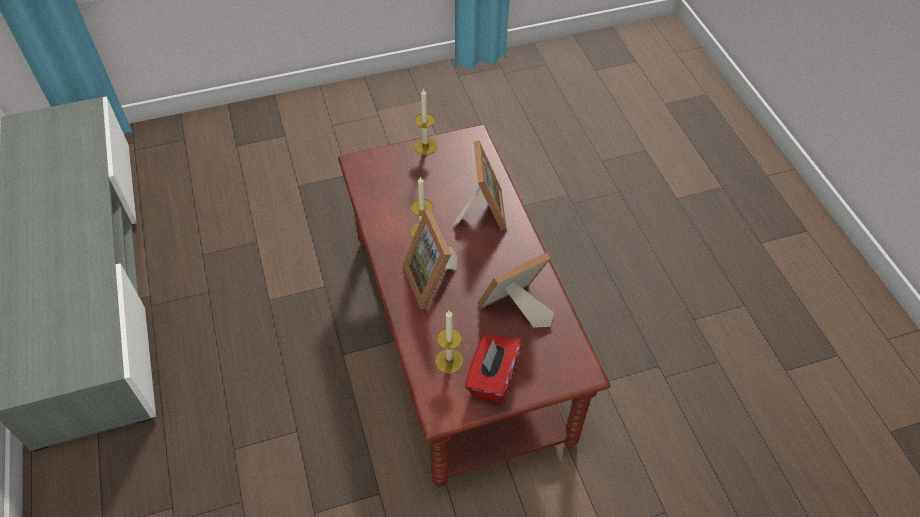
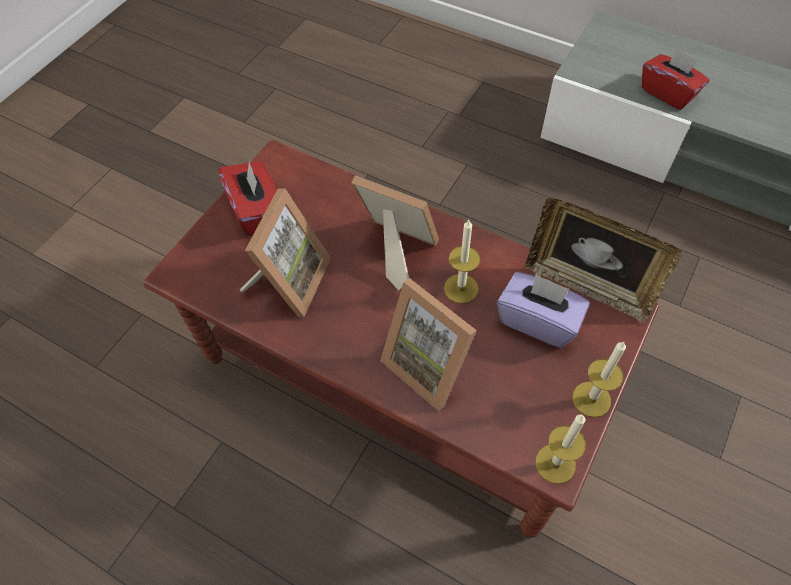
camera: 140 degrees right, 5 degrees up
candle [435,311,464,374] -> candle moved to [535,415,586,484]
none -> purple tissue box [497,272,590,348]
none -> picture frame [525,198,681,323]
none -> red tissue box [642,48,710,110]

